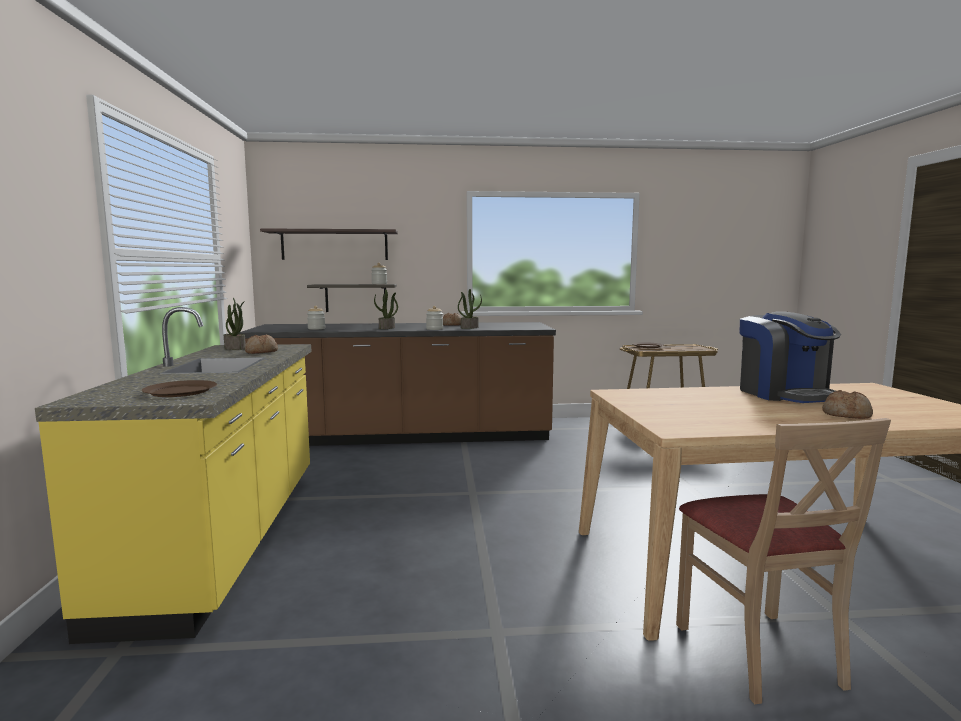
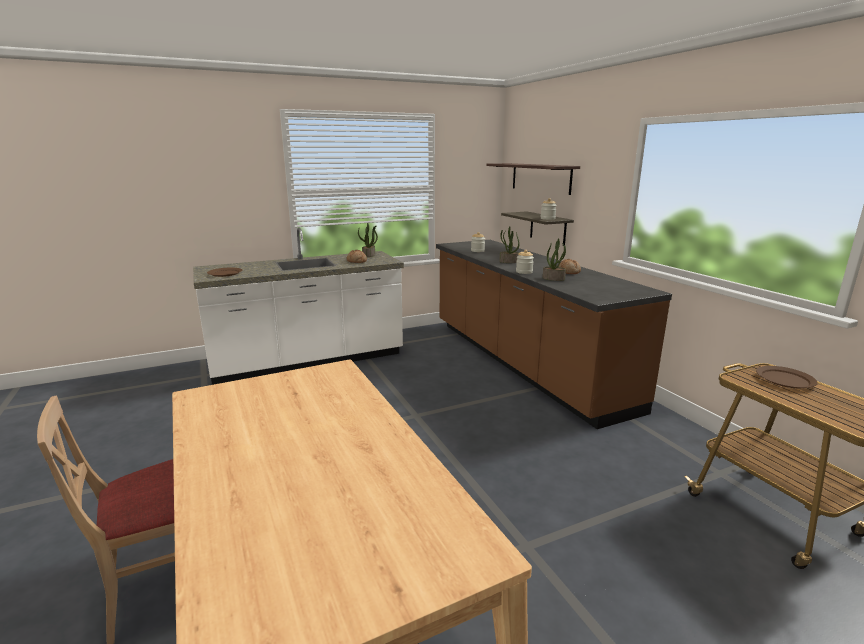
camera: 70 degrees right, 10 degrees up
yellow counter [35,307,312,644] -> white counter [193,228,404,385]
coffee machine [739,311,841,403] -> none
bread [822,390,873,419] -> none

